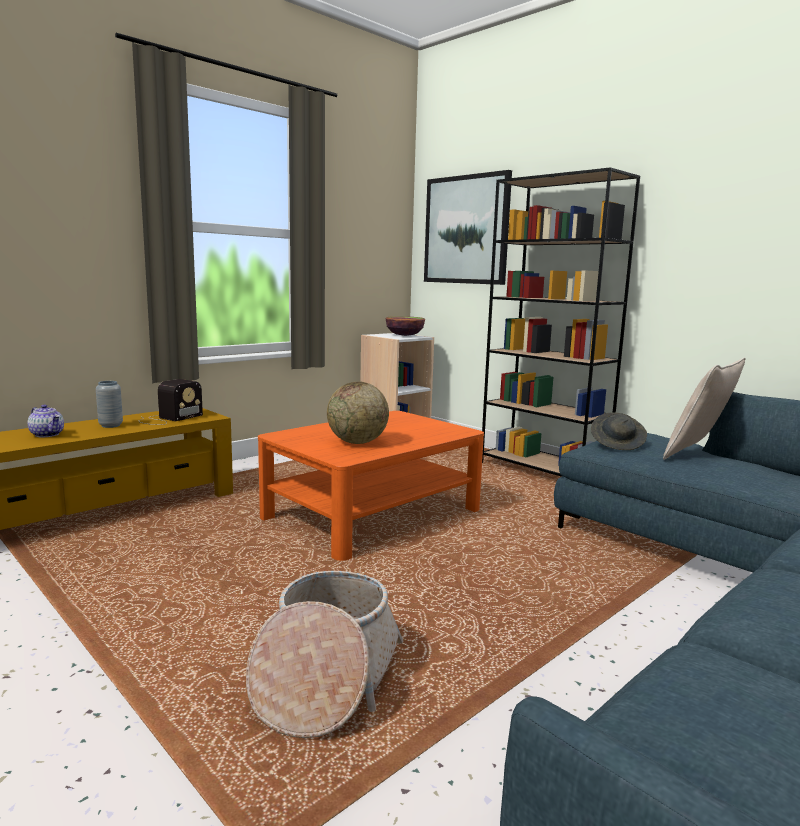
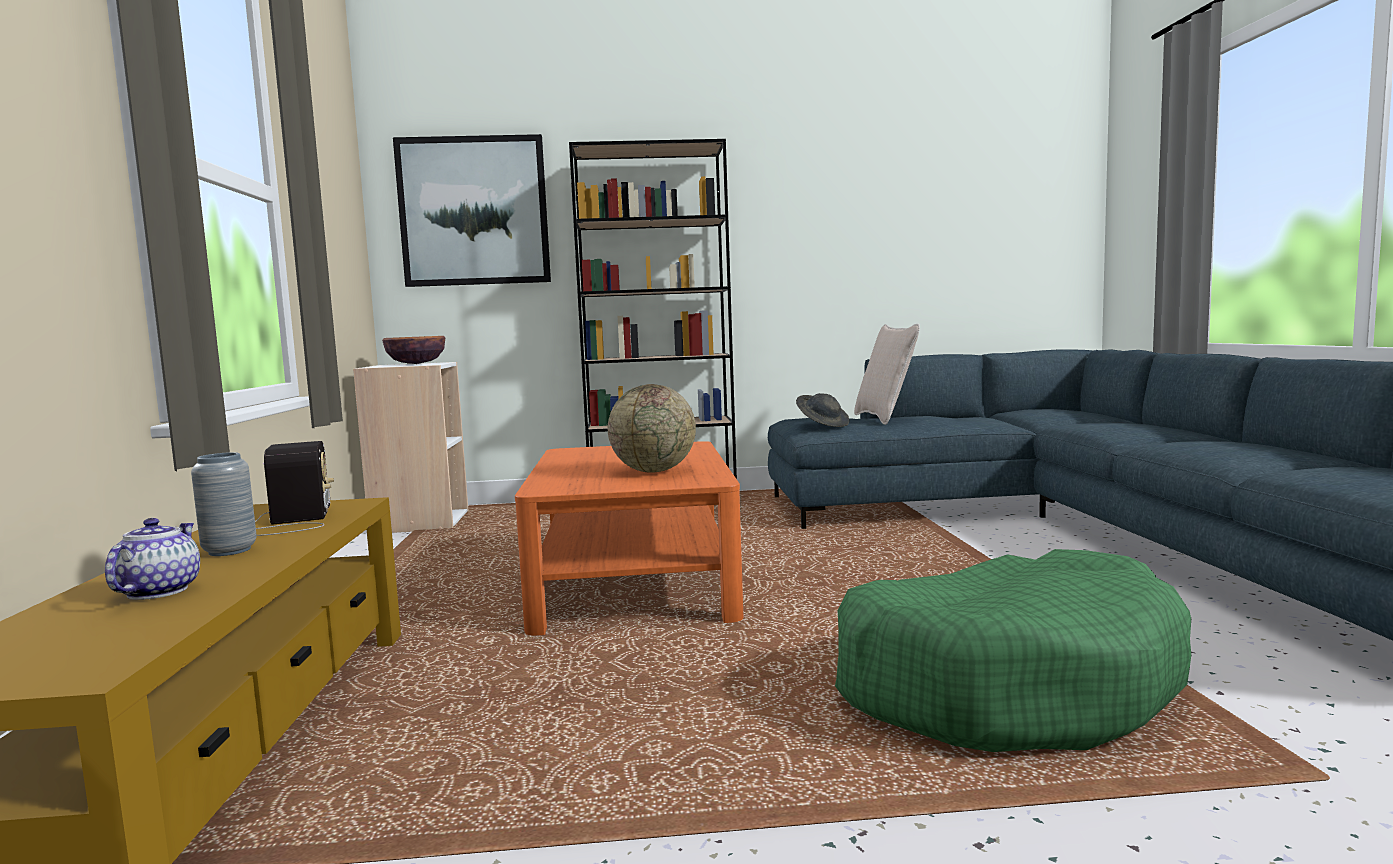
camera: 50 degrees left, 5 degrees down
teapot [28,404,64,437] -> teapot turned 75 degrees counterclockwise [105,518,200,600]
basket [246,571,403,738] -> green dog bed [835,549,1191,752]

